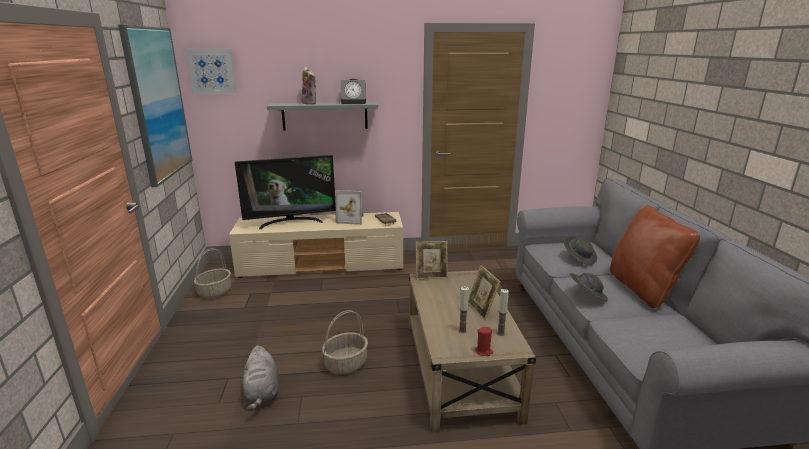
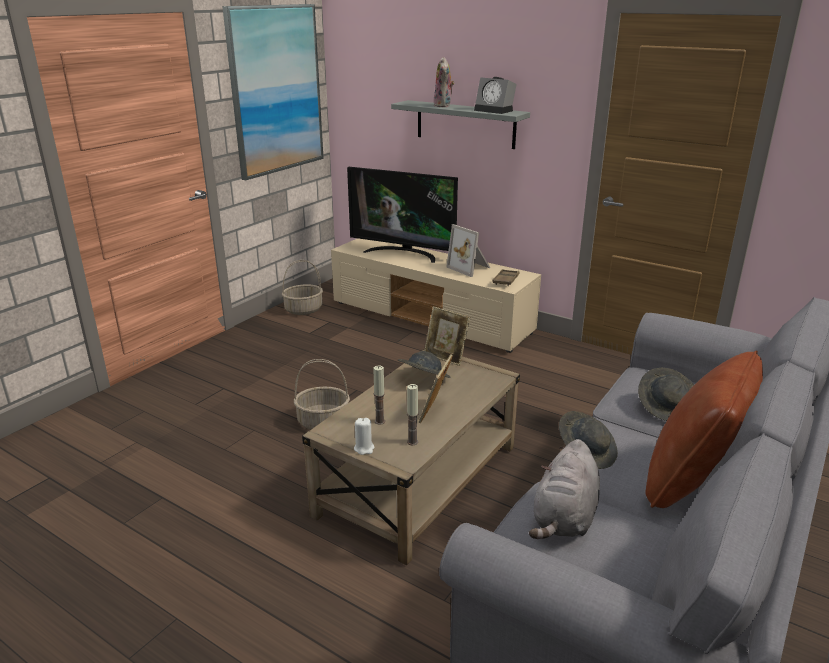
camera: 40 degrees right, 5 degrees up
picture [186,49,236,94] -> none
grey plush toy [241,346,279,411] -> grey plush toy moved to [529,439,600,539]
red candle [475,327,493,356] -> white candle [354,418,374,455]
none -> grey hat [398,351,451,378]

